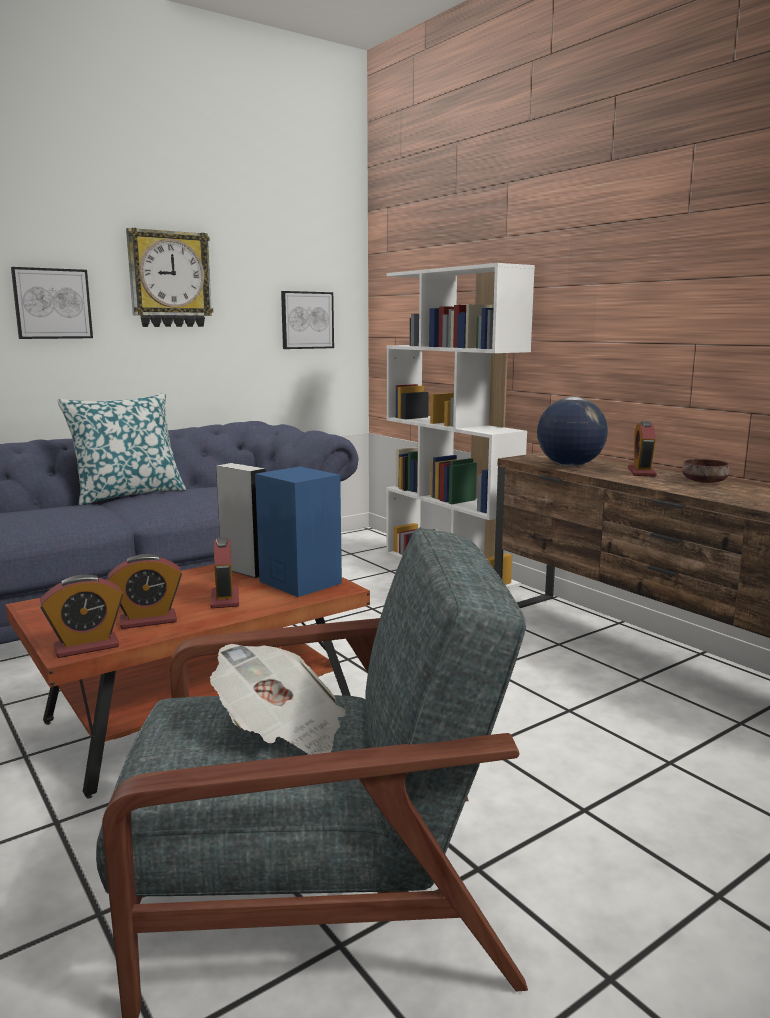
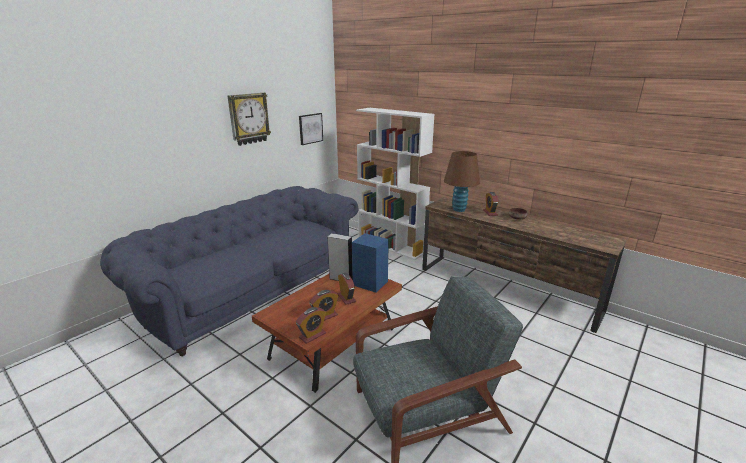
camera: 15 degrees left, 10 degrees up
picture [11,267,93,339] -> none
pillow [57,393,186,506] -> none
newspaper [210,644,345,755] -> none
globe [537,397,608,466] -> brown table lamp [444,151,480,212]

